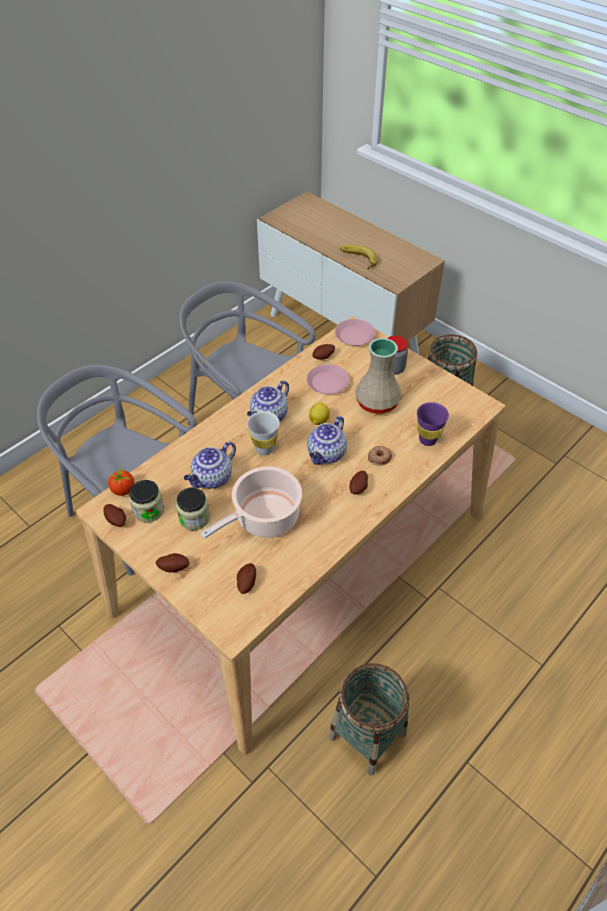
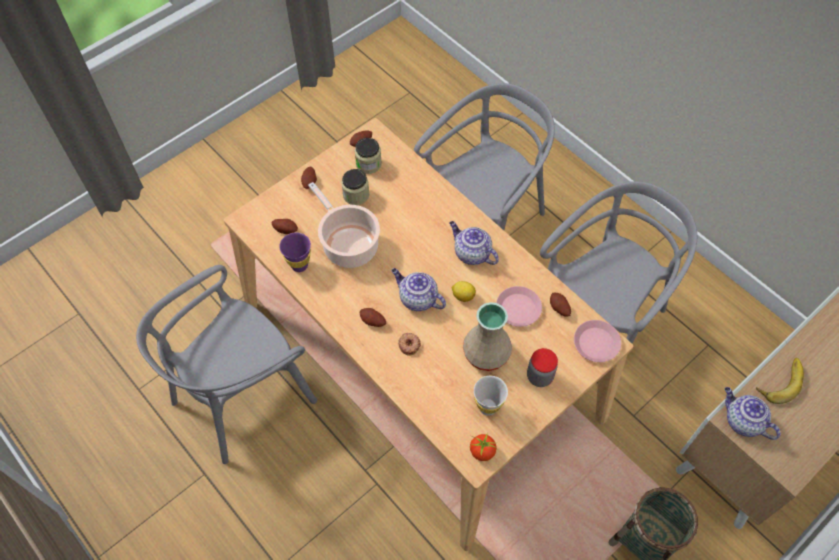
camera: 95 degrees right, 10 degrees up
tomato [108,468,134,496] -> tomato moved to [470,434,498,461]
teapot [184,441,236,489] -> teapot moved to [725,387,781,440]
white cup [247,411,280,455] -> white cup moved to [474,376,508,416]
basket [328,663,409,776] -> grey chair [136,265,317,464]
purple cup [417,402,449,446] -> purple cup moved to [279,232,311,272]

